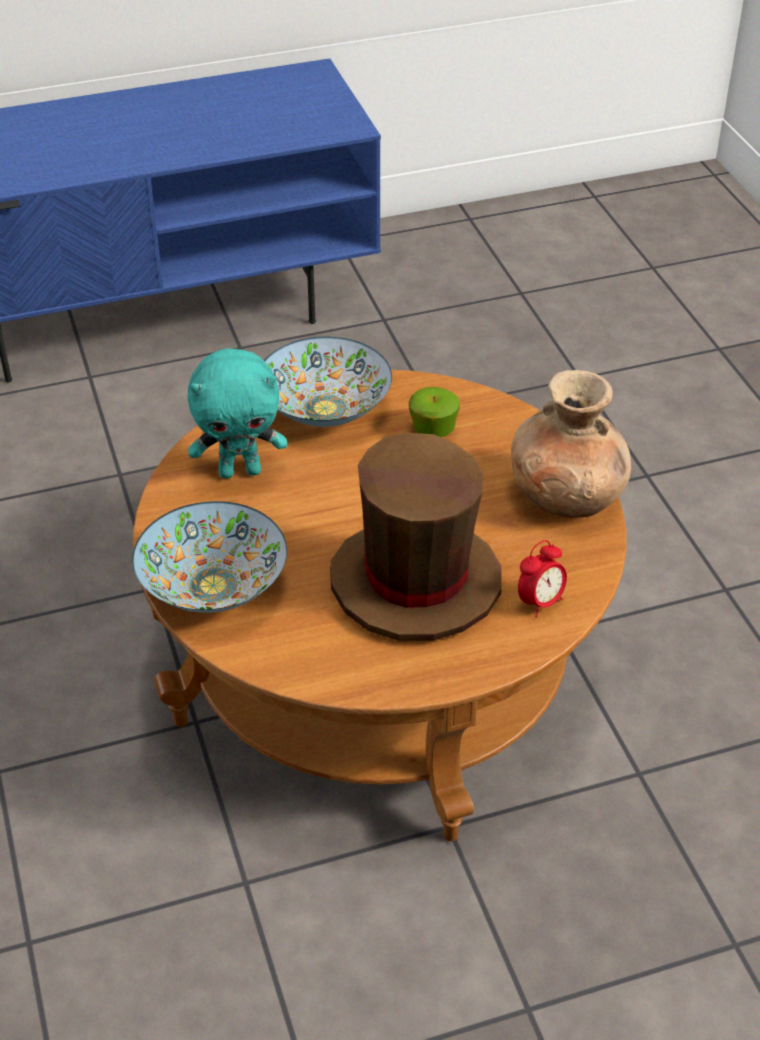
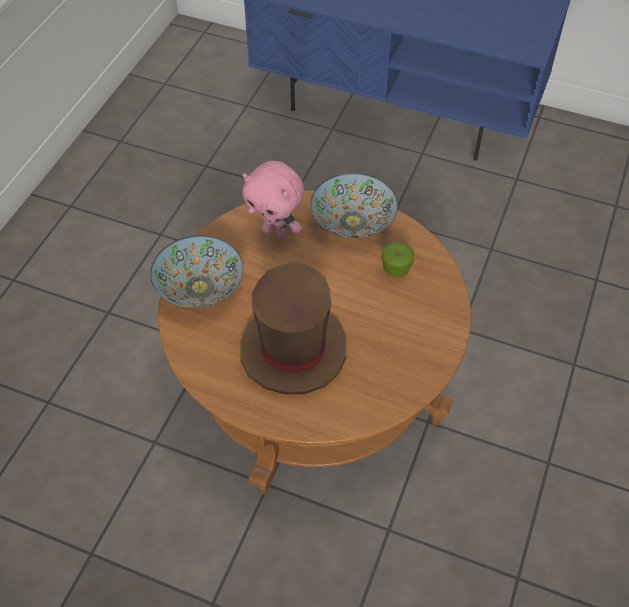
camera: 40 degrees right, 10 degrees up
turquoise plush toy [188,348,287,479] -> pink plush toy [242,161,304,240]
brown vase [511,370,631,518] -> none
alarm clock [518,540,567,617] -> none

